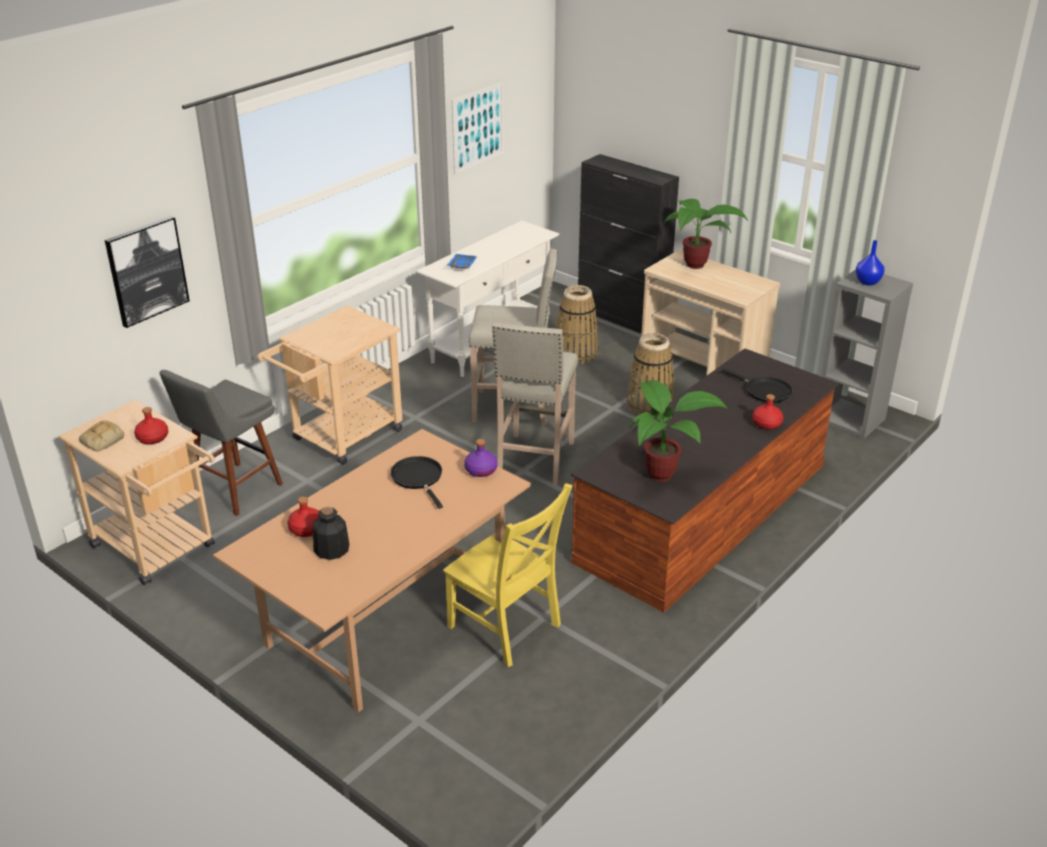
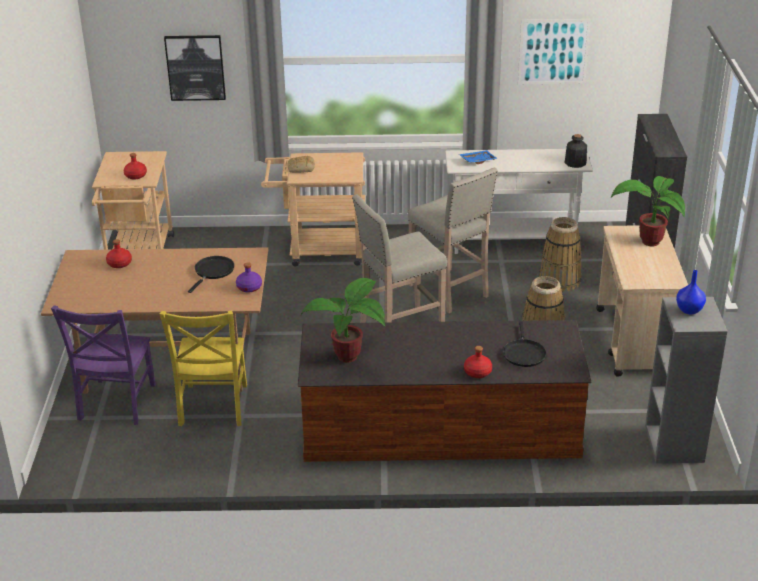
camera: 50 degrees right, 0 degrees up
bread [79,420,124,452] -> bread moved to [288,156,315,173]
grey stool [160,370,283,516] -> none
bottle [312,507,349,560] -> bottle moved to [564,134,587,168]
none -> purple chair [51,305,156,425]

